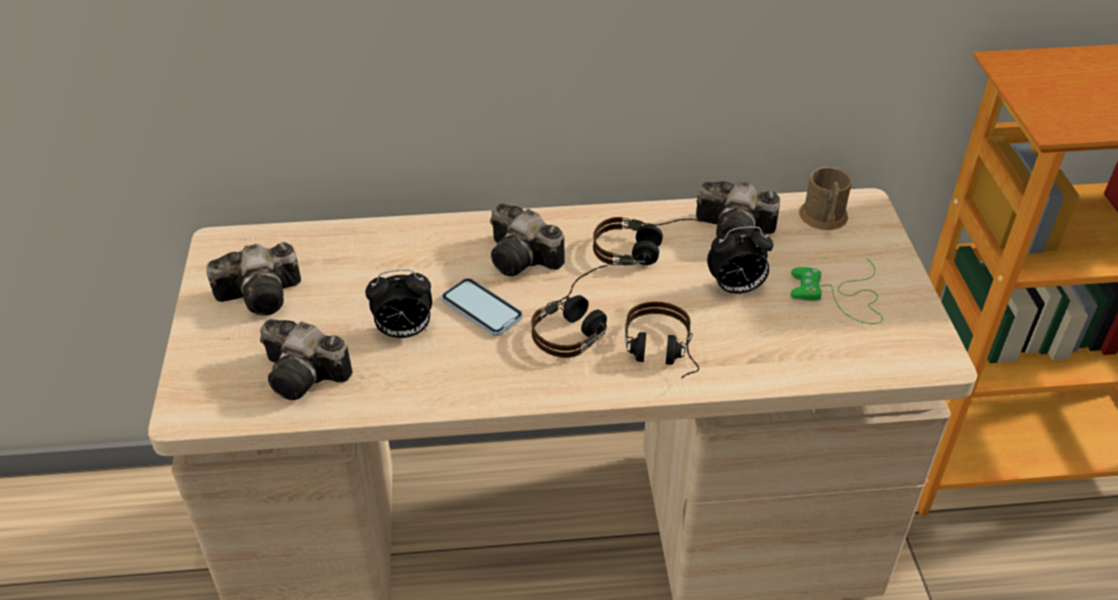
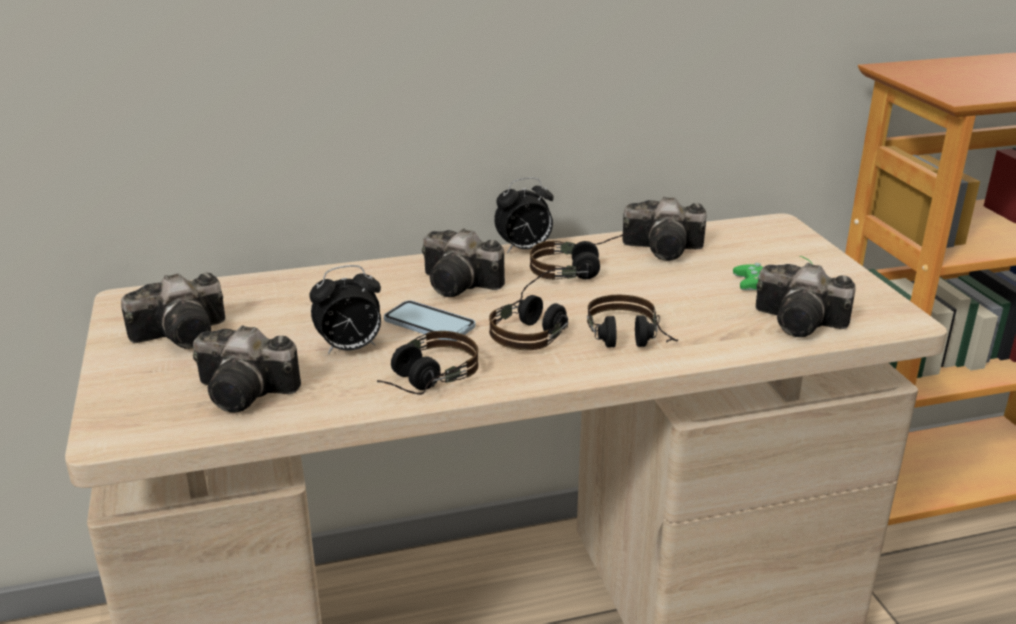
camera: 10 degrees left, 15 degrees down
alarm clock [707,226,773,294] -> alarm clock moved to [494,177,554,253]
brown mug [799,167,852,230] -> none
none -> headphones [377,331,479,395]
none -> camera [756,263,856,337]

